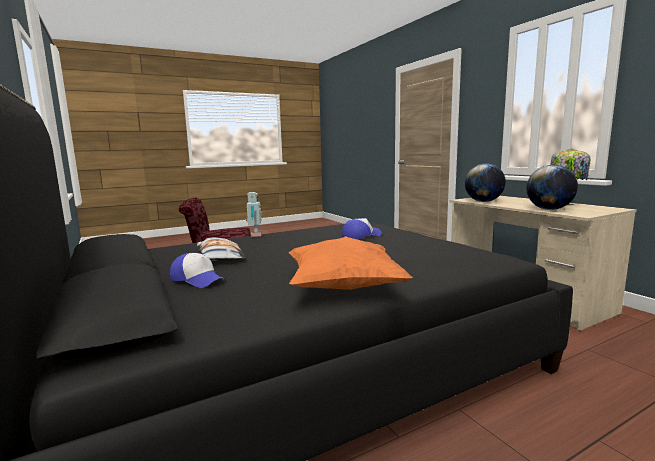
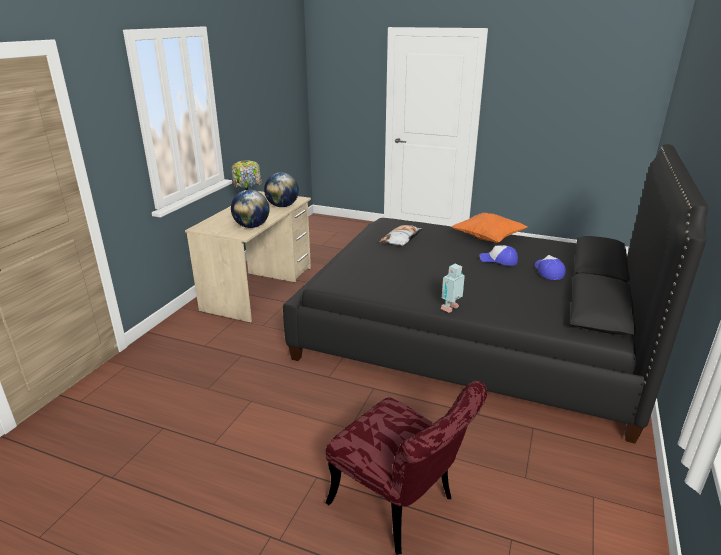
camera: 130 degrees left, 15 degrees up
pillow [197,238,246,261] -> pillow moved to [379,225,423,246]
cap [342,218,382,239] -> cap moved to [480,245,518,266]

